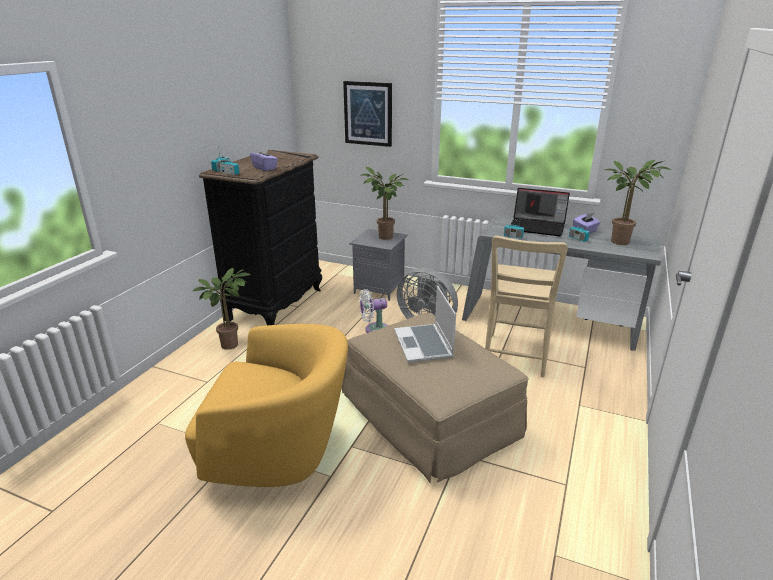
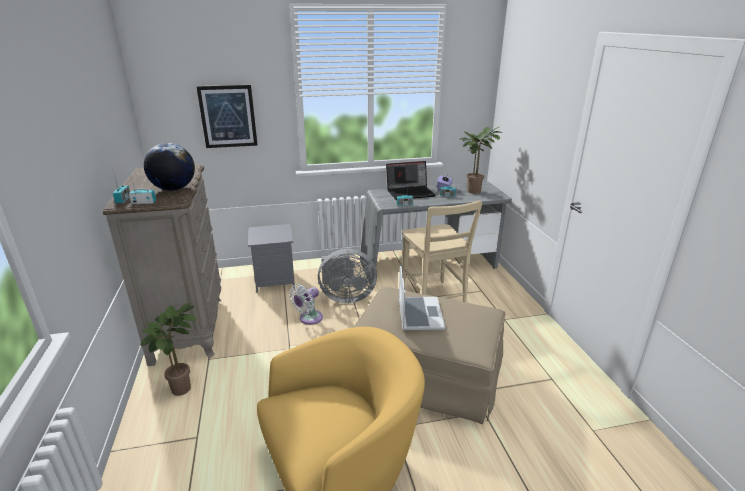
camera: 35 degrees left, 0 degrees up
black dresser [199,150,322,325] -> beige dresser [103,165,221,366]
purple tissue box [250,147,278,171] -> globe [144,143,195,191]
potted plant [360,167,409,240] -> none
laptop [394,286,456,363] -> laptop turned 135 degrees counterclockwise [399,264,446,330]

